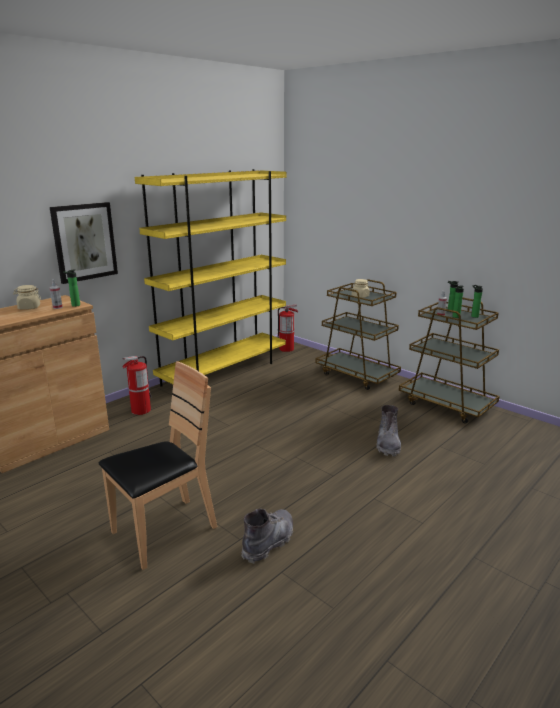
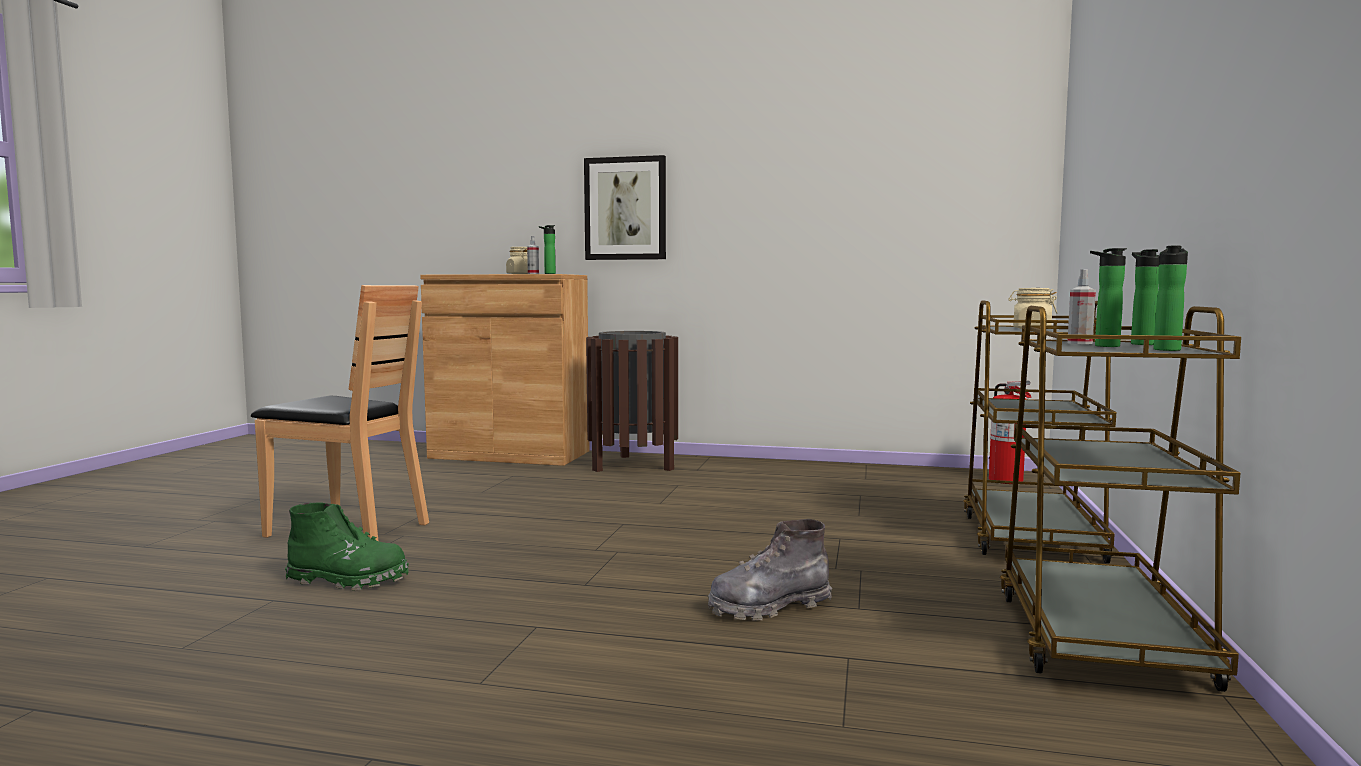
camera: 60 degrees right, 15 degrees down
fire extinguisher [122,356,152,415] -> brown trash can [586,331,678,472]
yellow bookcase [135,169,286,387] -> none
grey boot [241,508,293,564] -> green boot [285,503,409,590]

